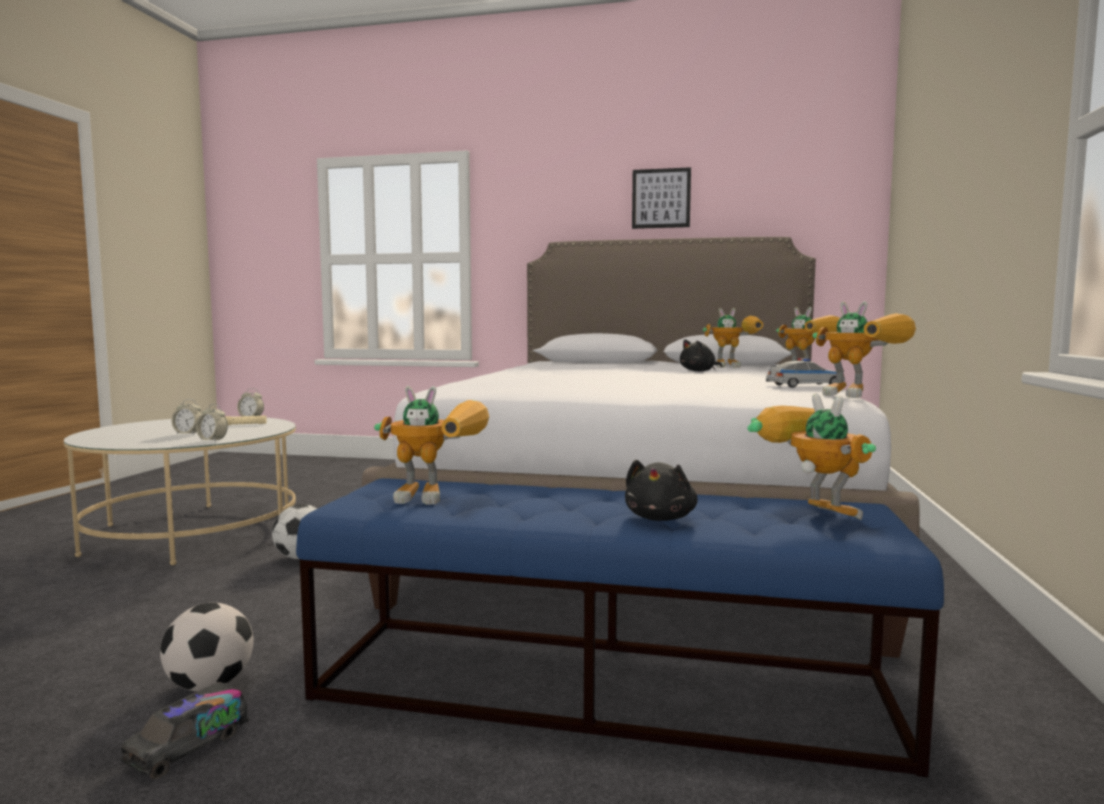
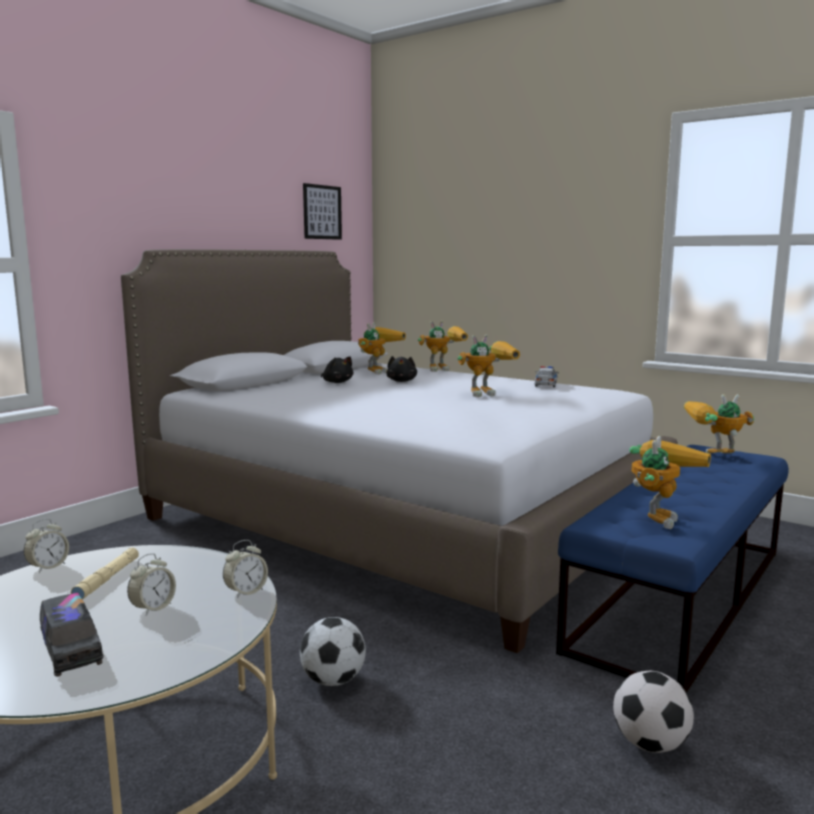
camera: 65 degrees left, 5 degrees up
toy truck [120,682,249,779] -> toy truck moved to [40,593,104,677]
black plush toy [625,460,698,521] -> black plush toy moved to [321,356,353,383]
picture [632,167,691,229] -> picture moved to [303,183,342,240]
toy robot [812,301,916,398] -> toy robot moved to [457,335,520,397]

